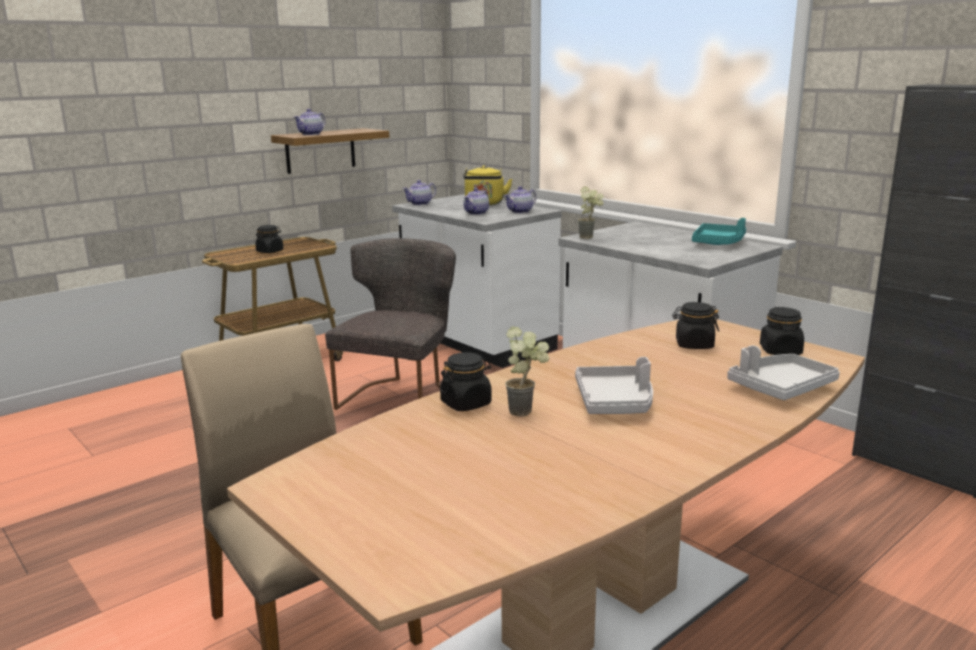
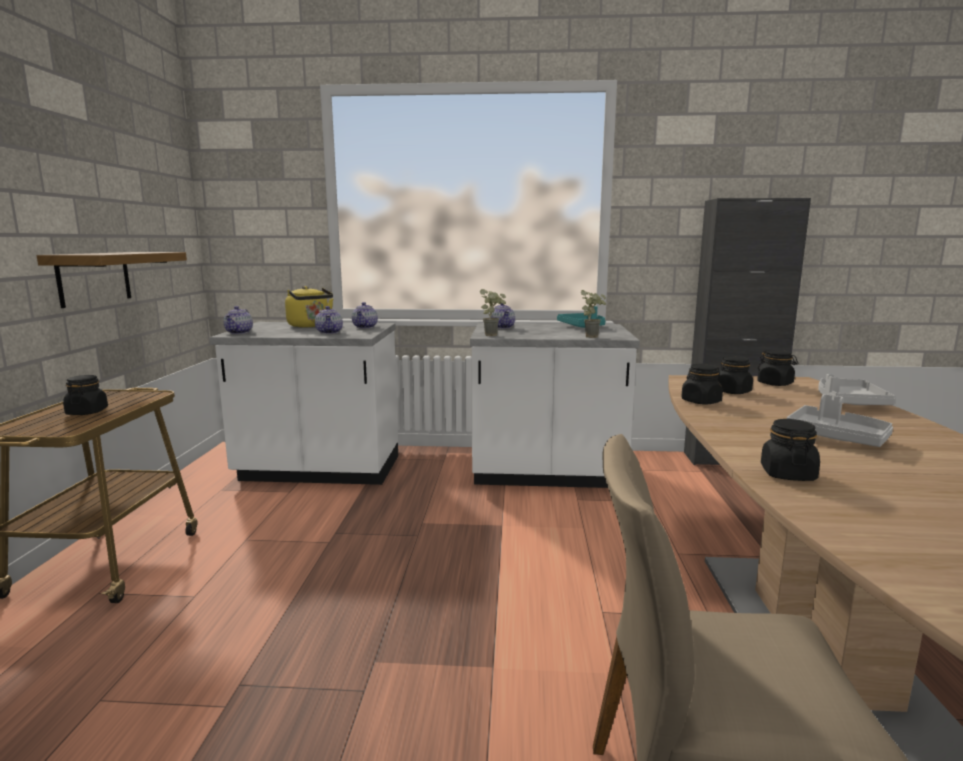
camera: 45 degrees left, 5 degrees down
teapot [294,109,325,135] -> teapot moved to [491,303,515,329]
grey chair [325,238,456,410] -> none
potted plant [505,326,549,417] -> potted plant moved to [581,290,606,338]
none -> black jar [681,364,723,405]

